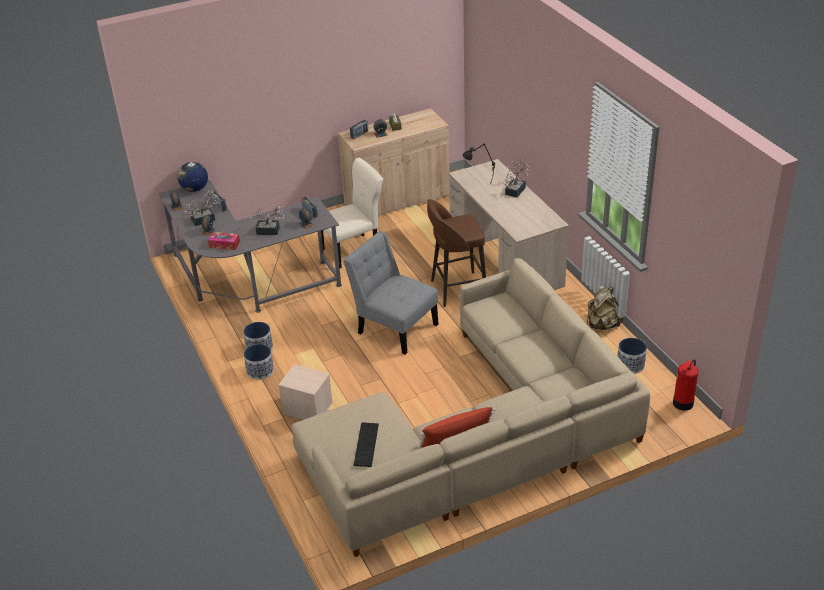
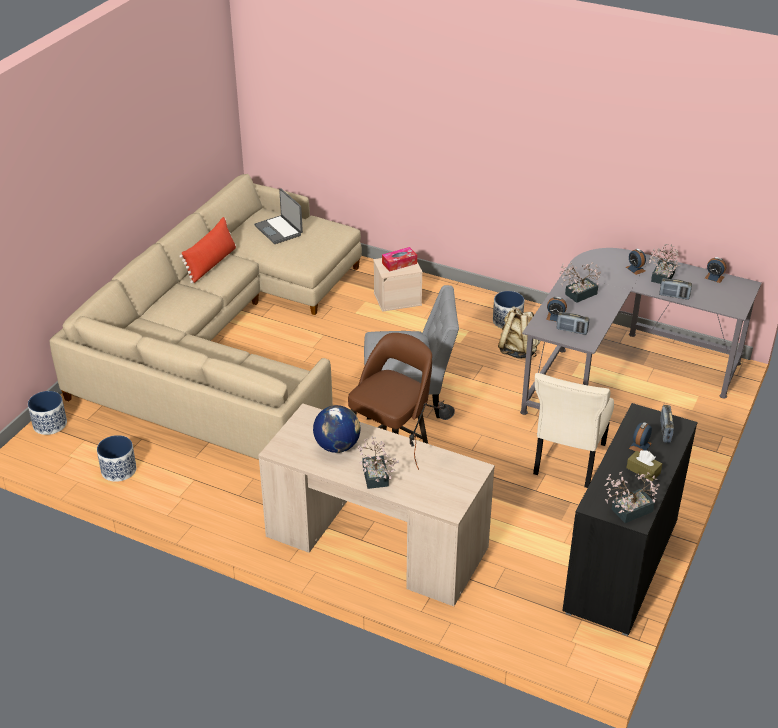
camera: 140 degrees right, 0 degrees up
globe [178,162,208,192] -> globe moved to [313,405,360,453]
tissue box [208,232,240,250] -> tissue box moved to [382,247,417,272]
planter [244,344,274,380] -> planter moved to [28,391,67,435]
beige cabinet [338,108,450,216] -> black cabinet [562,403,698,636]
keyboard [354,422,379,467] -> laptop [254,188,303,244]
beige backpack [587,286,623,330] -> beige backpack moved to [498,307,541,359]
fire extinguisher [673,360,698,411] -> none
none -> potted plant [604,472,660,523]

